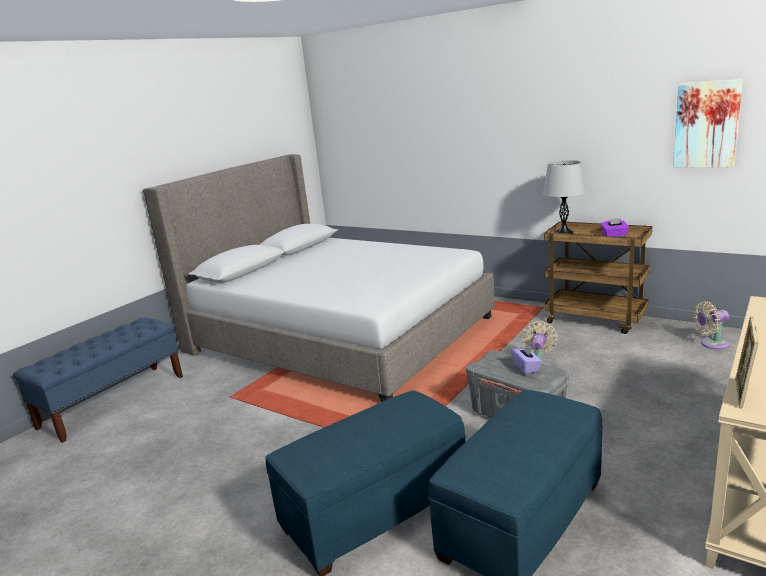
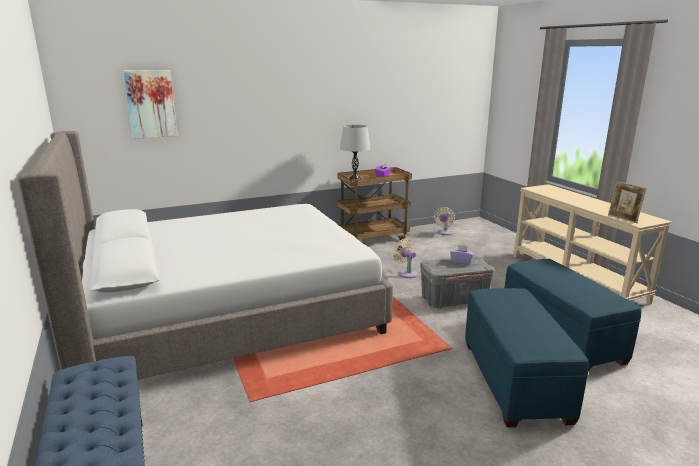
camera: 60 degrees left, 0 degrees up
picture [673,79,743,168] -> picture moved to [123,70,177,139]

